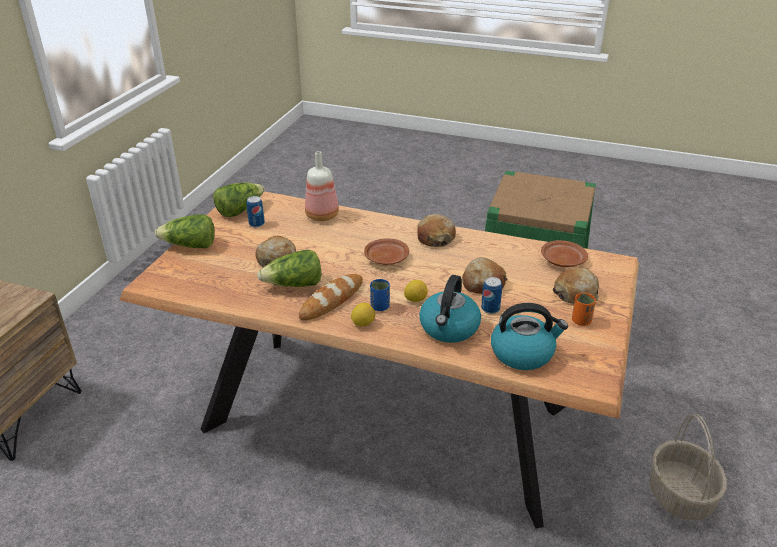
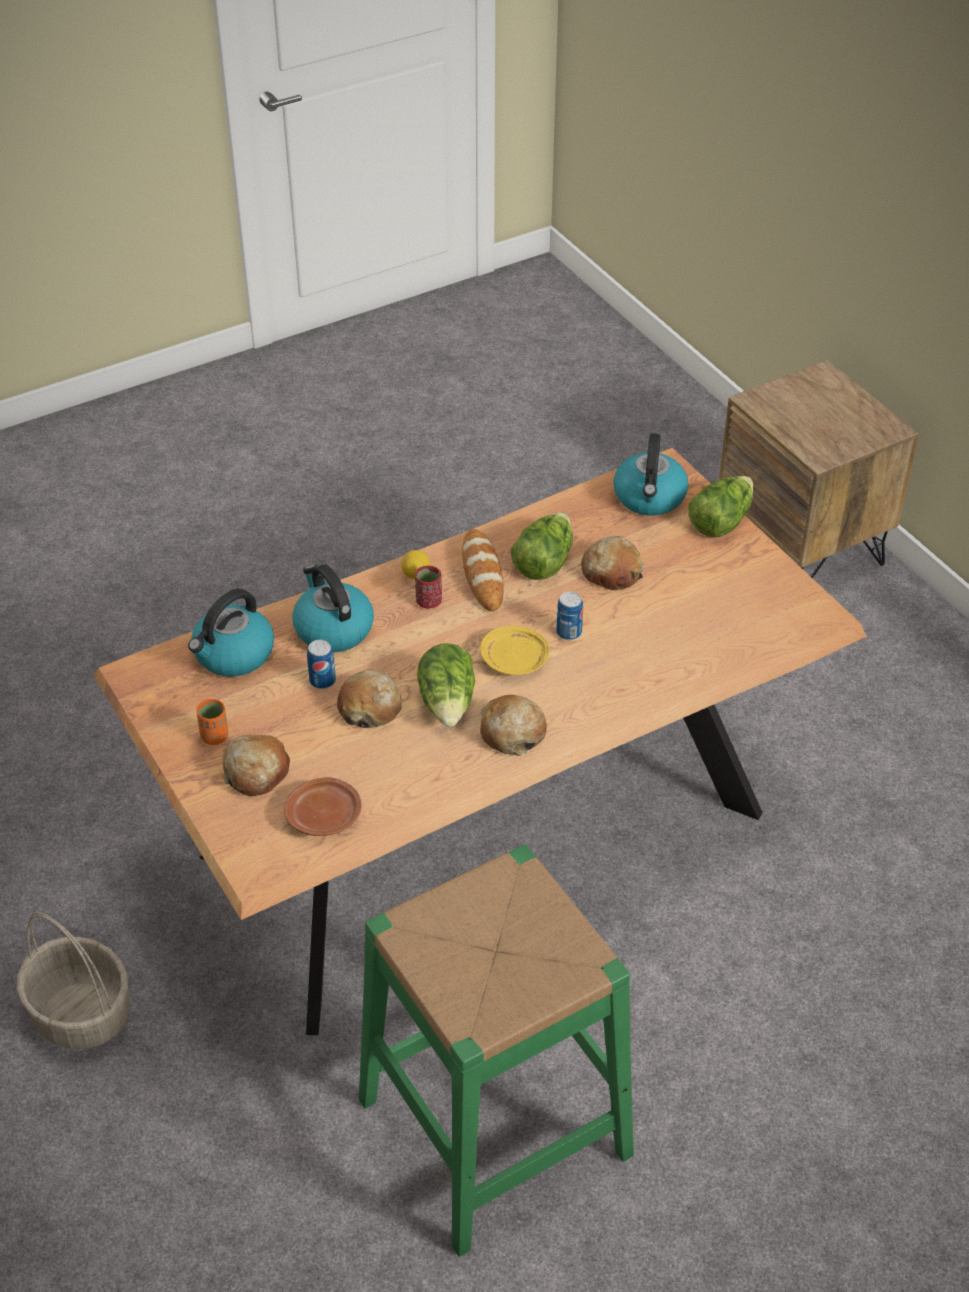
camera: 130 degrees right, 10 degrees up
lettuce [213,182,265,217] -> lettuce moved to [417,643,475,727]
can [246,196,265,227] -> can moved to [556,592,583,640]
bottle [305,151,339,221] -> none
brown plate [364,238,409,265] -> yellow plate [480,626,549,675]
blue cup [370,279,390,311] -> red cup [415,566,442,608]
lemon [404,280,428,302] -> none
none -> kettle [613,433,689,515]

